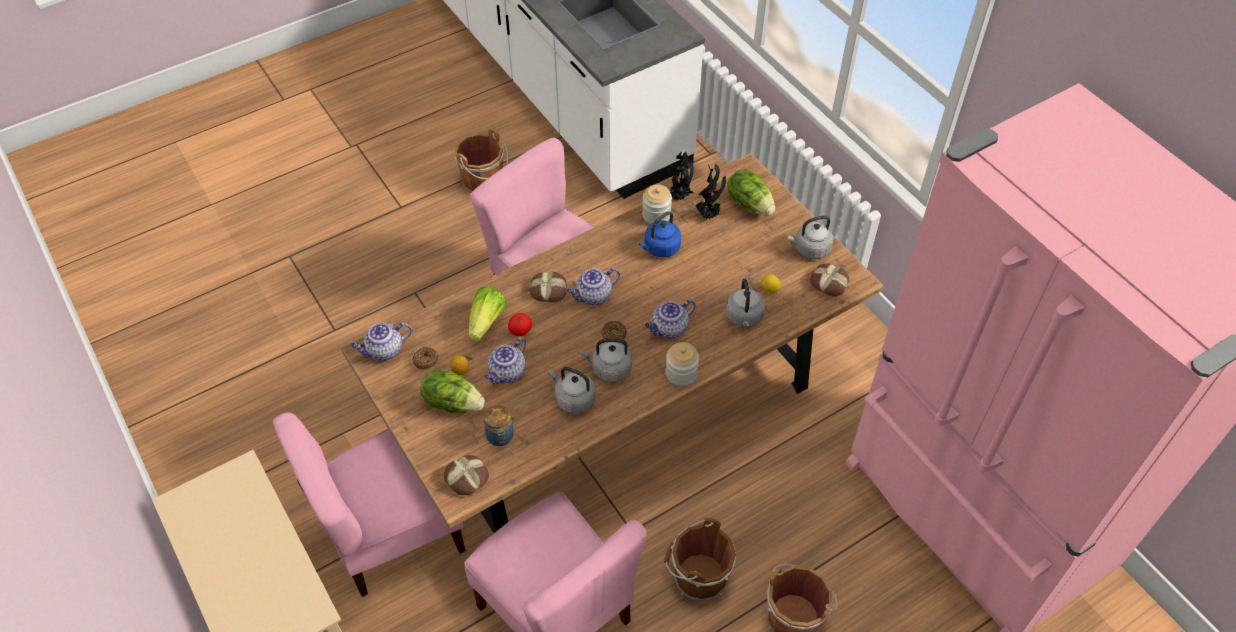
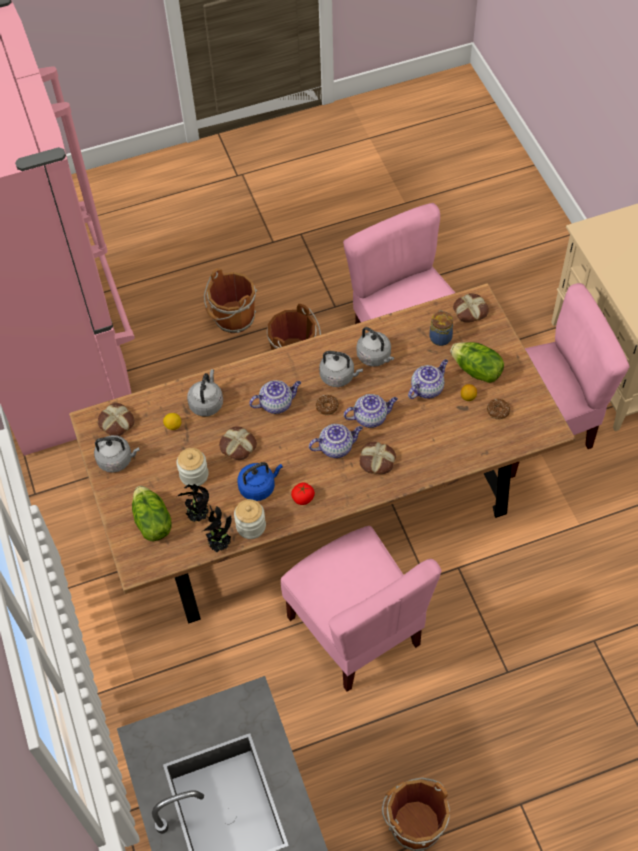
camera: 165 degrees left, 5 degrees up
teapot [351,323,412,361] -> teapot moved to [344,394,398,428]
lettuce [469,287,506,342] -> none
tomato [508,313,532,336] -> tomato moved to [291,482,315,505]
jar [666,342,699,386] -> jar moved to [176,448,209,486]
none -> bread [219,426,257,460]

